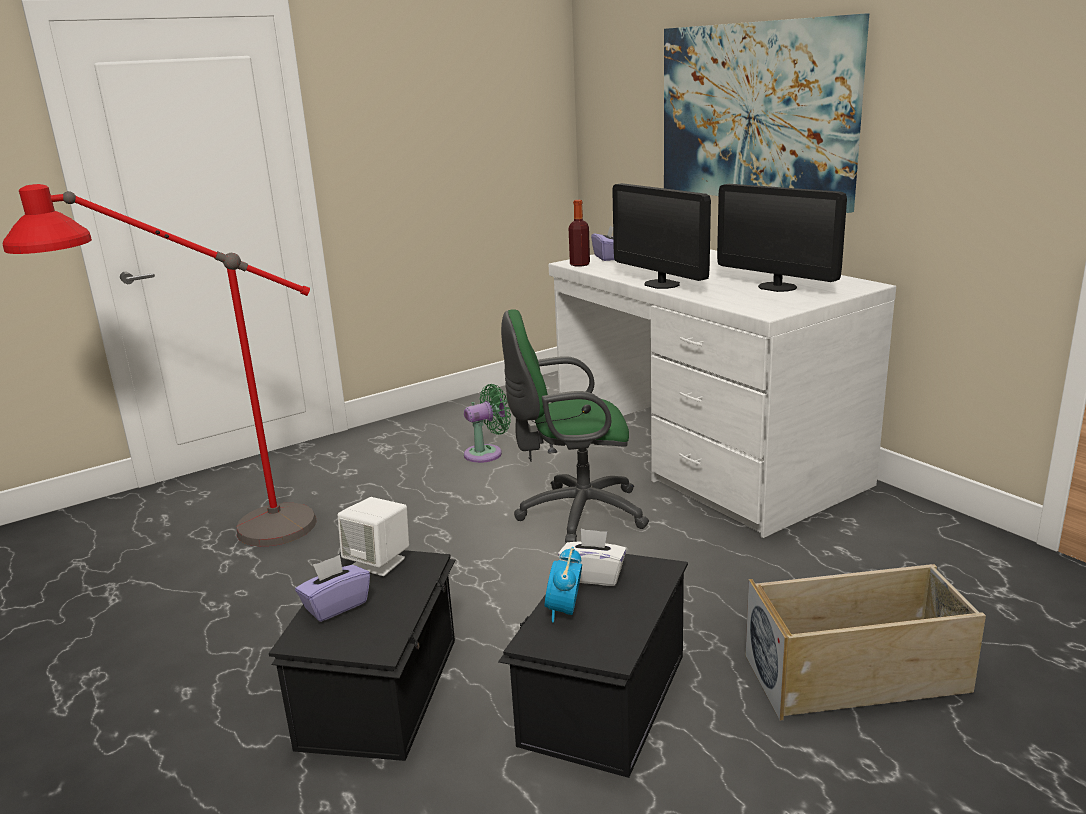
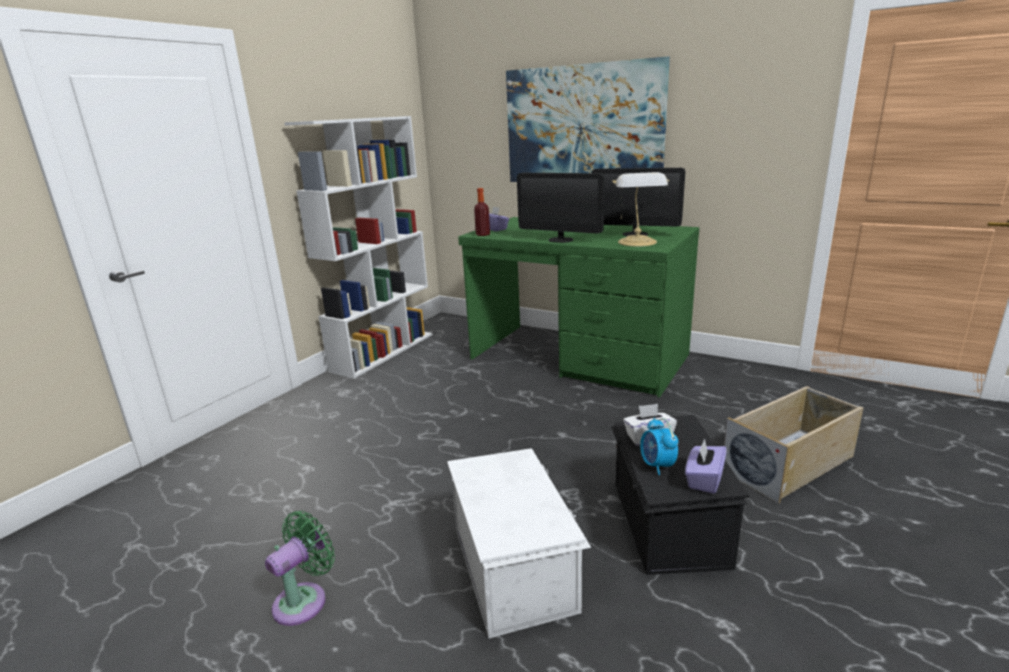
camera: 25 degrees left, 0 degrees up
red floor lamp [3,184,317,546] -> none
black storage box [269,550,455,761] -> white storage box [447,448,591,638]
purple tissue box [295,555,370,622] -> purple tissue box moved to [685,439,726,494]
white speaker [337,497,409,576] -> none
green fan [464,384,511,463] -> green fan moved to [265,511,335,626]
green office chair [501,309,649,543] -> none
white desk [548,249,896,538] -> green desk [458,217,699,397]
none -> white bookcase [284,116,433,379]
none -> table lamp [612,172,669,246]

